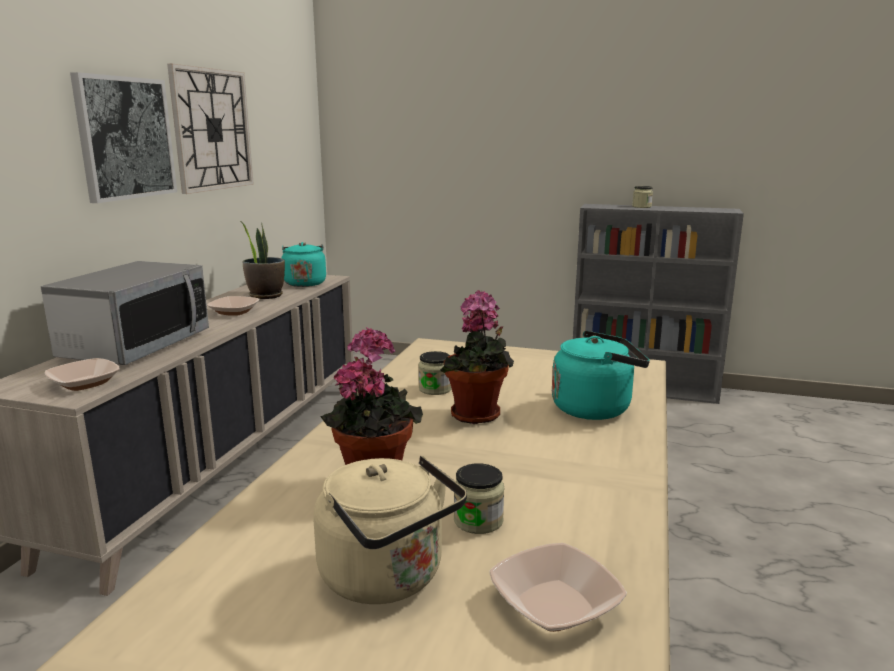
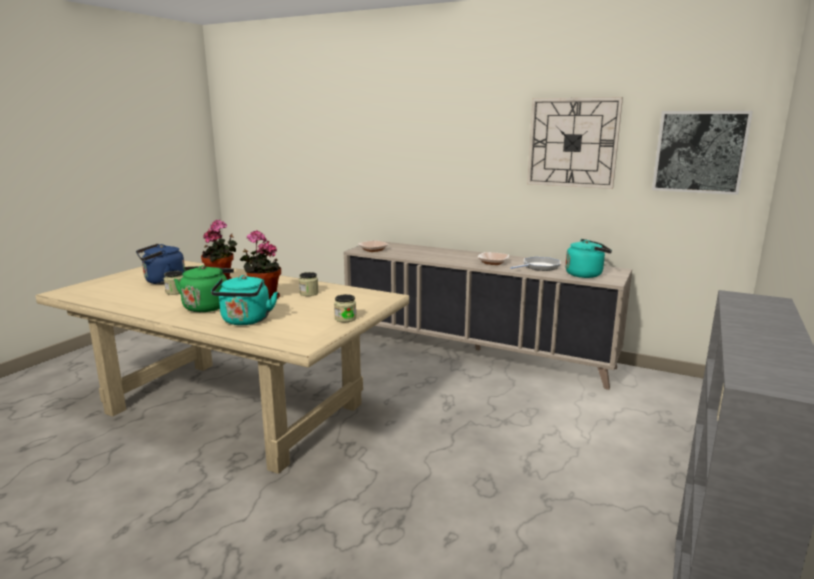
camera: 100 degrees right, 0 degrees up
microwave [41,261,209,365] -> none
picture [70,72,177,203] -> picture moved to [652,111,753,195]
potted plant [240,221,285,299] -> frying pan [510,257,561,271]
beige kettle [314,456,467,604] -> blue kettle [136,244,185,284]
bowl [489,543,627,632] -> none
jar [632,186,653,208] -> jar moved to [334,294,357,322]
none -> green kettle [174,265,234,312]

